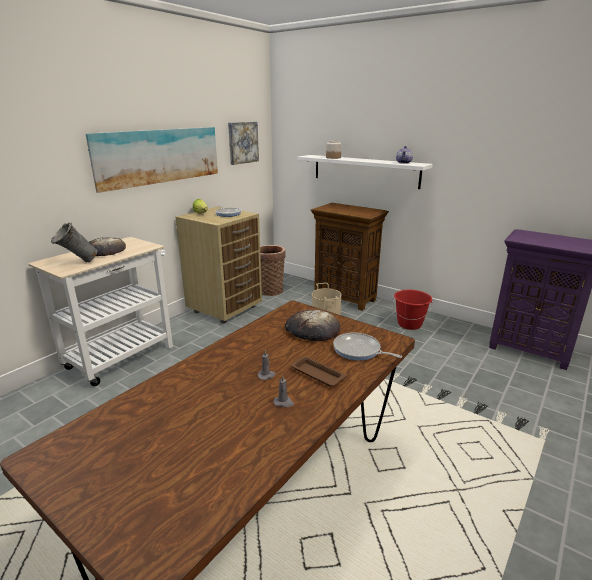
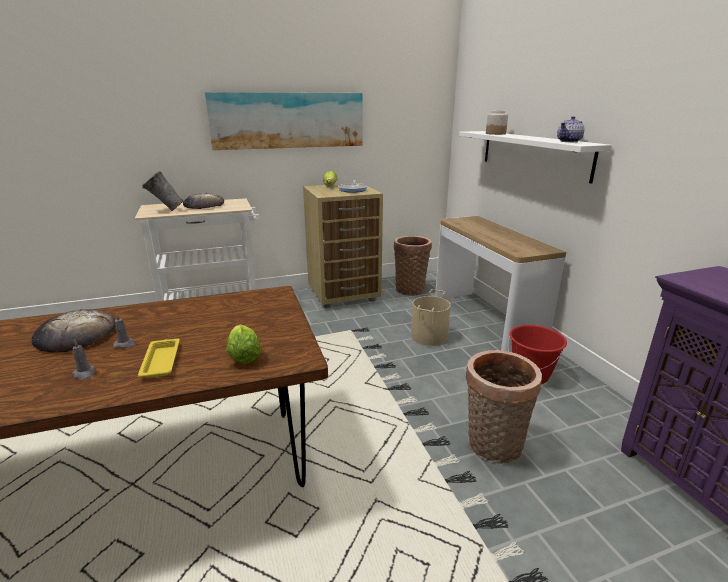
camera: 35 degrees right, 0 degrees up
picture [228,122,259,165] -> none
bread [285,309,340,341] -> bread moved to [31,309,116,353]
brown tray [291,356,347,387] -> yellow tray [138,339,180,378]
brown cabinet [311,203,389,311] -> console table [435,216,566,352]
frying pan [333,333,402,361] -> lettuce [226,325,261,364]
none -> basket [466,350,542,464]

